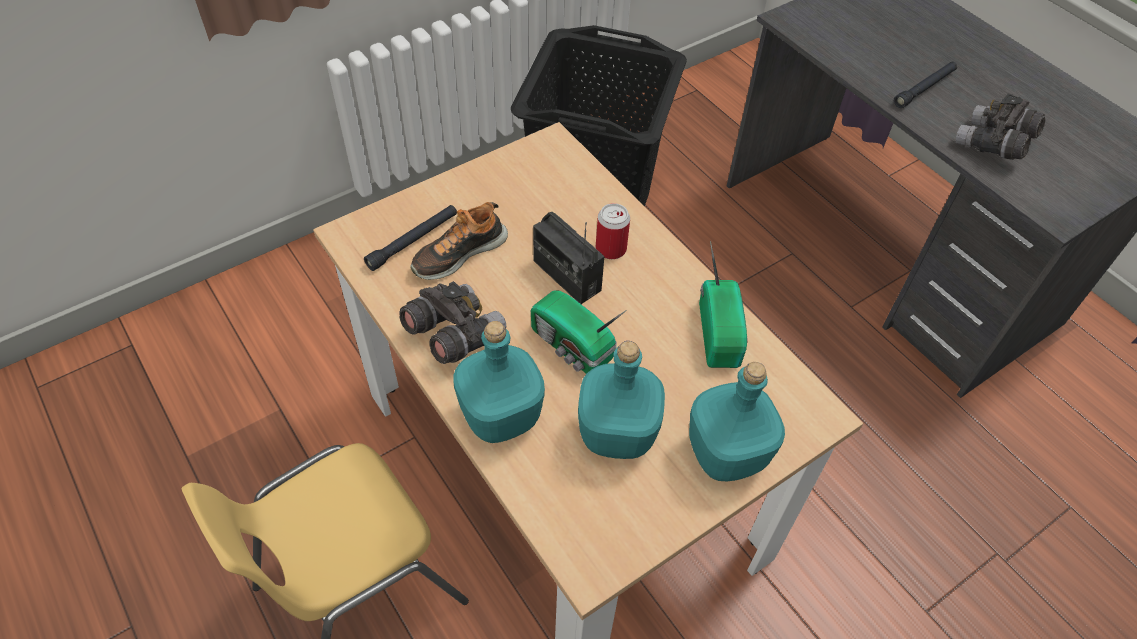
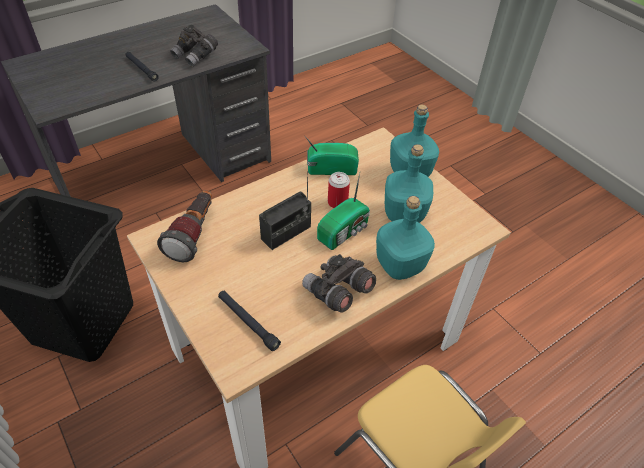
camera: 90 degrees left, 5 degrees down
shoe [410,202,508,280] -> none
can [596,203,630,259] -> can moved to [328,172,350,208]
none -> flashlight [157,190,212,262]

